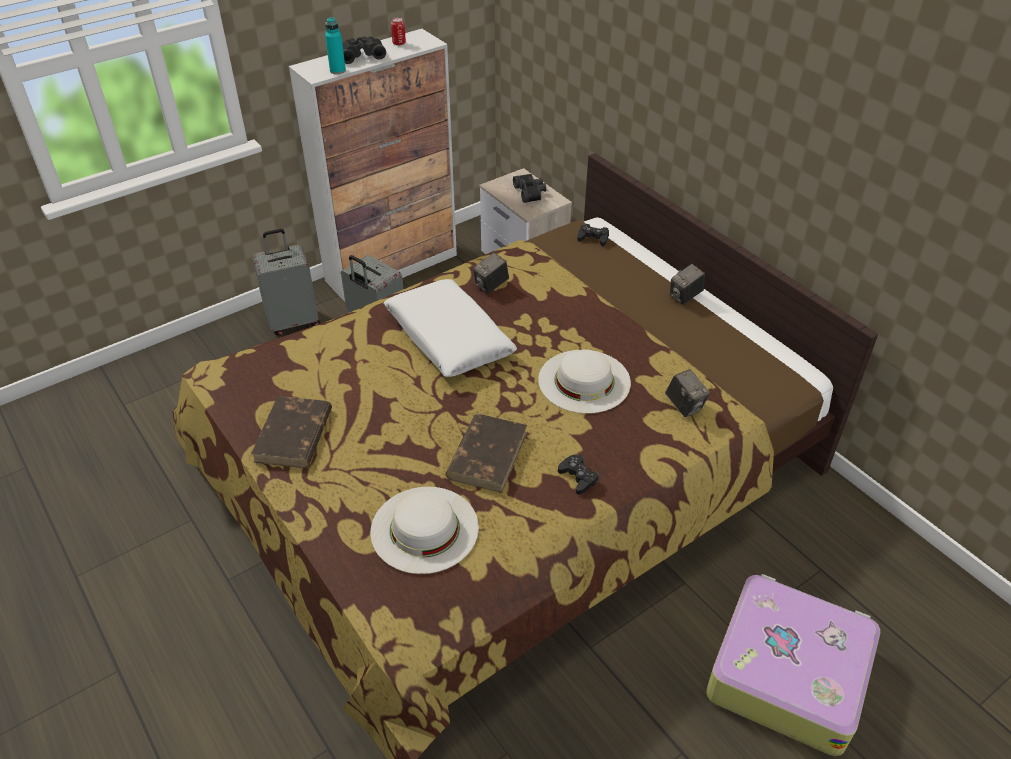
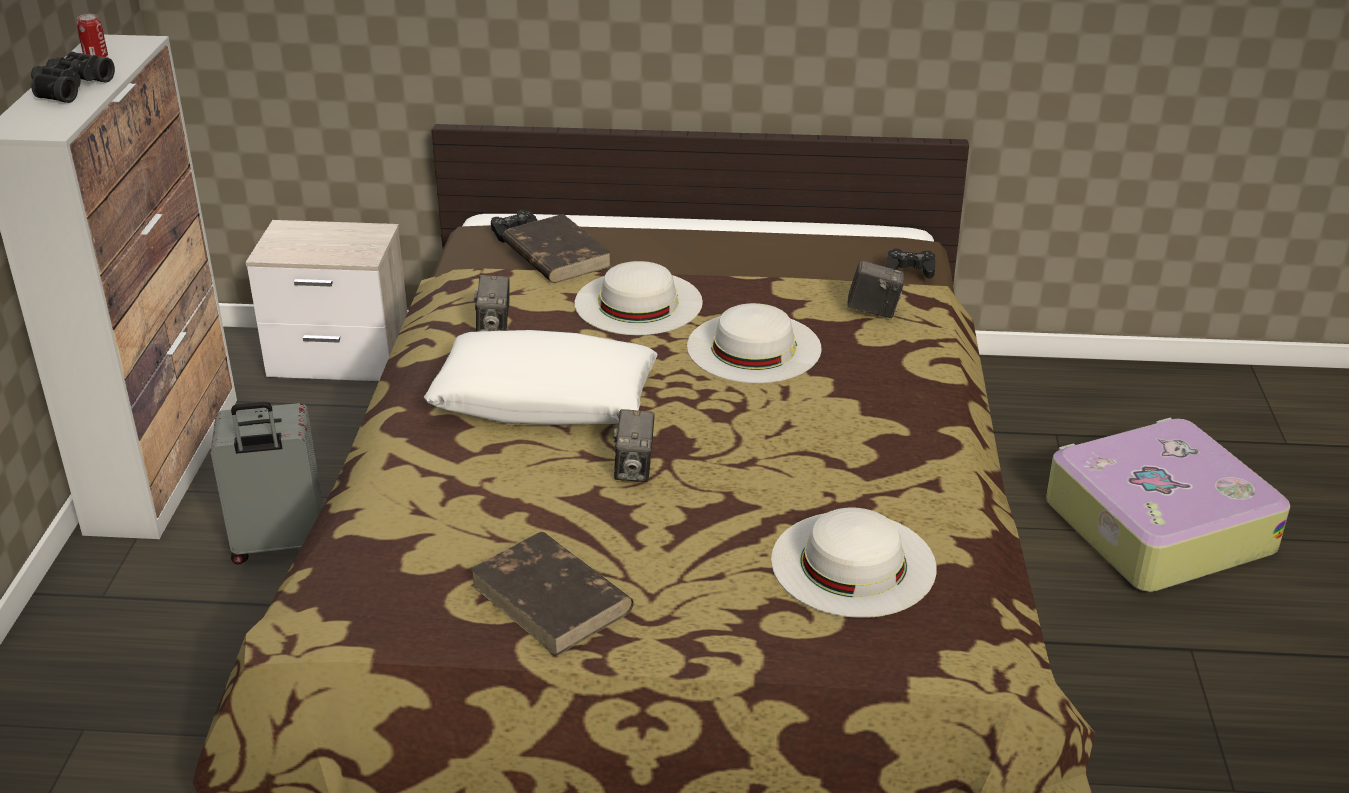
camera: 50 degrees left, 10 degrees down
grey suitcase [252,229,320,336] -> none
turquoise bottle [325,17,346,74] -> none
brown book [445,414,527,493] -> brown book moved to [503,214,612,283]
black binoculars [513,174,546,203] -> none
black game controller [558,455,599,495] -> black game controller moved to [886,248,935,279]
camera [670,264,705,305] -> camera moved to [613,409,655,482]
none -> white hat [575,261,703,335]

